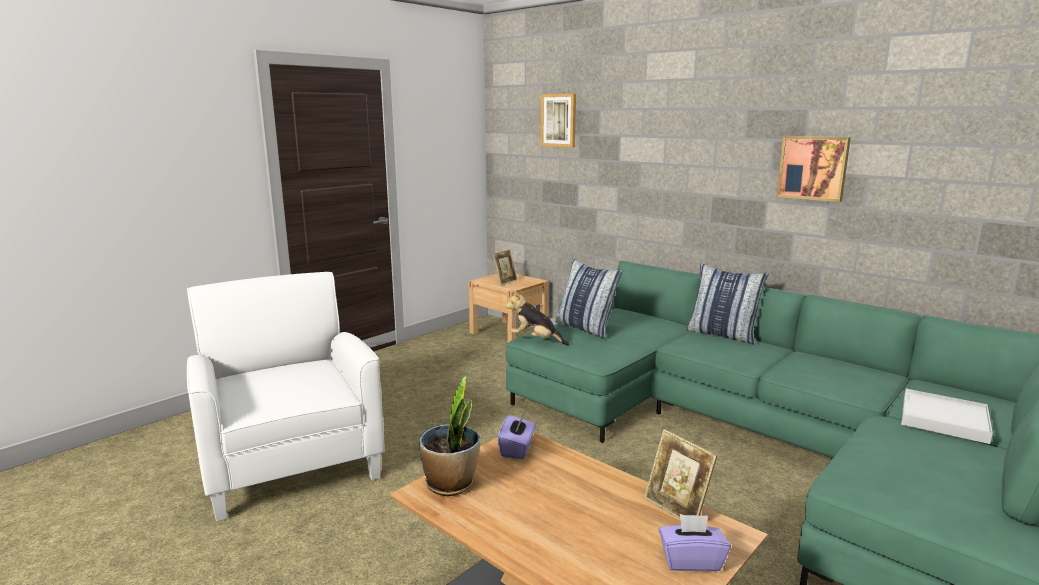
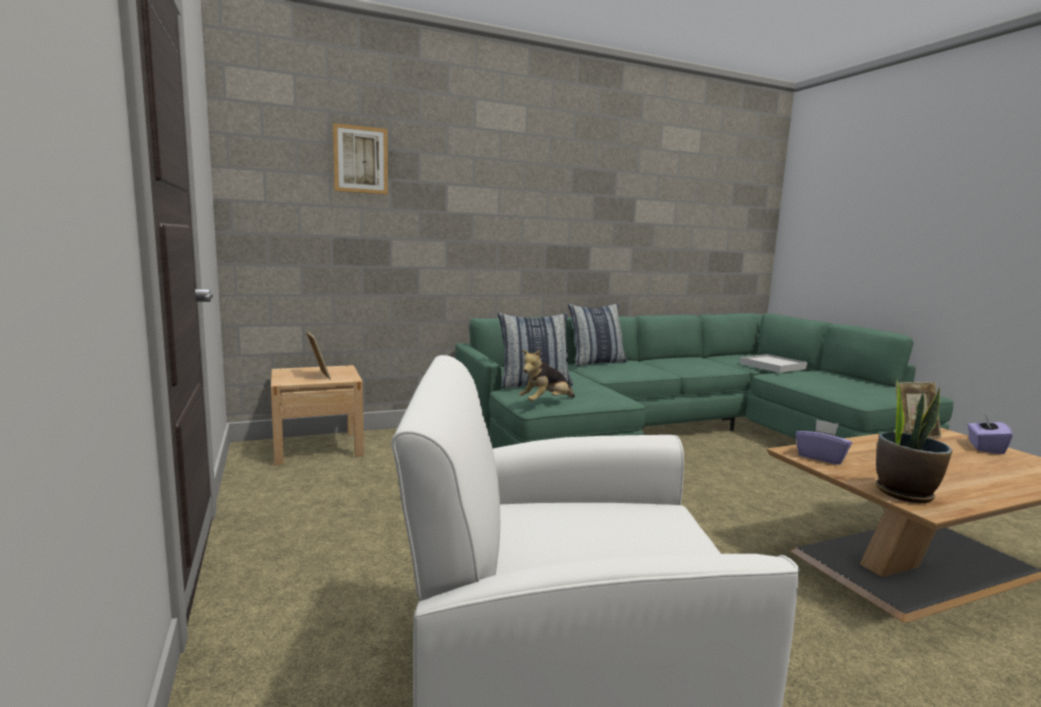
camera: 65 degrees left, 5 degrees down
picture [776,136,851,202] -> none

